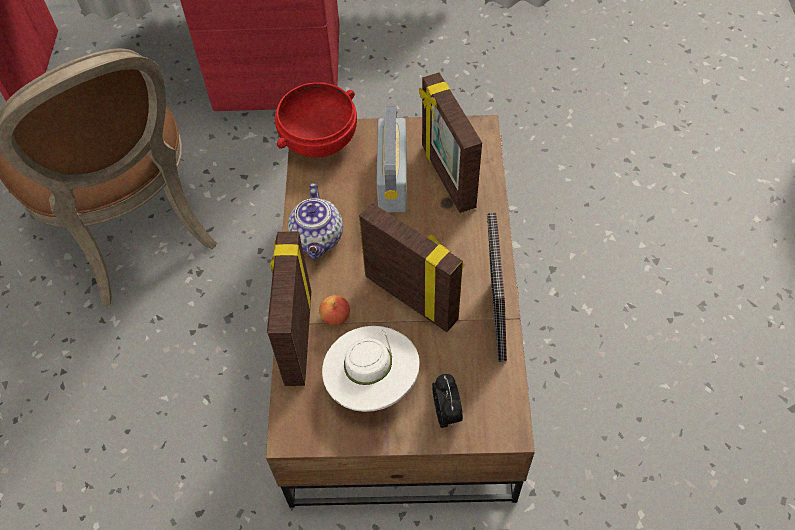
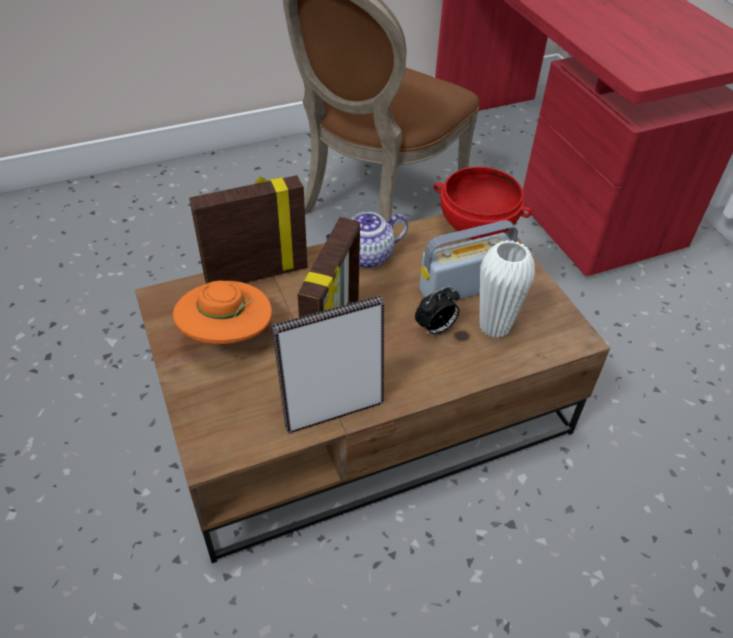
camera: 65 degrees right, 10 degrees down
apple [319,295,350,326] -> none
white hat [322,326,420,412] -> orange hat [173,281,272,344]
picture frame [419,72,482,213] -> white vase [479,240,535,338]
alarm clock [432,374,463,428] -> alarm clock moved to [415,286,460,336]

